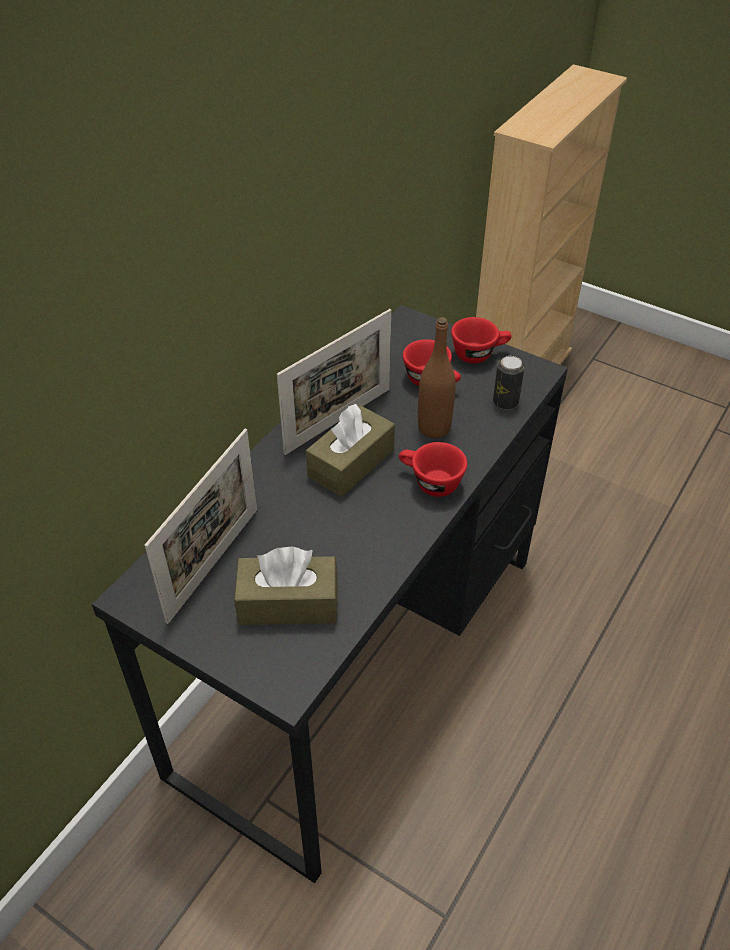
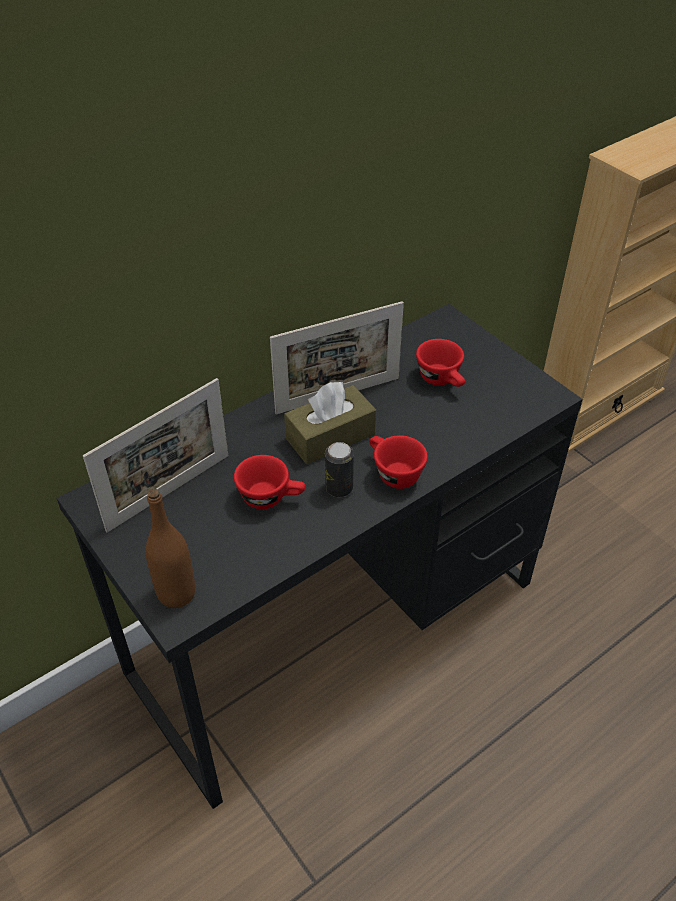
camera: 20 degrees right, 0 degrees up
brown tissue box [234,547,338,625] -> none
brown bottle [418,317,456,438] -> brown bottle moved to [146,489,195,608]
red cup [451,317,512,363] -> red cup moved to [234,455,306,509]
can [493,356,525,410] -> can moved to [325,442,354,497]

